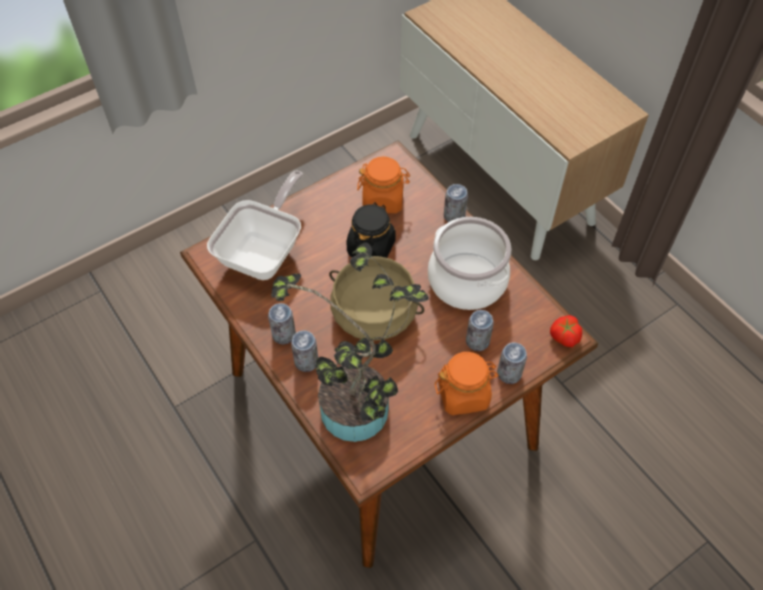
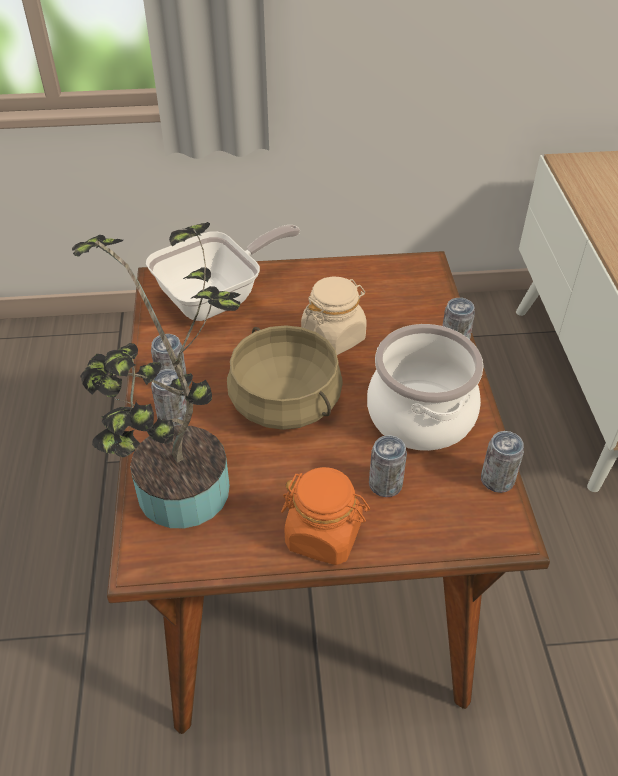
camera: 30 degrees right, 10 degrees down
black jar [347,202,396,258] -> beige jar [301,276,367,355]
orange jar [357,157,410,213] -> none
can [497,343,527,384] -> can moved to [481,431,524,493]
tomato [550,315,582,347] -> none

